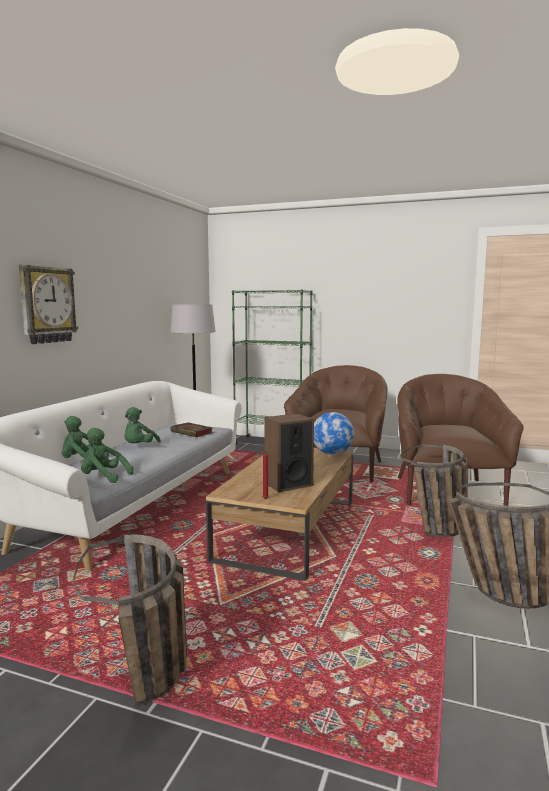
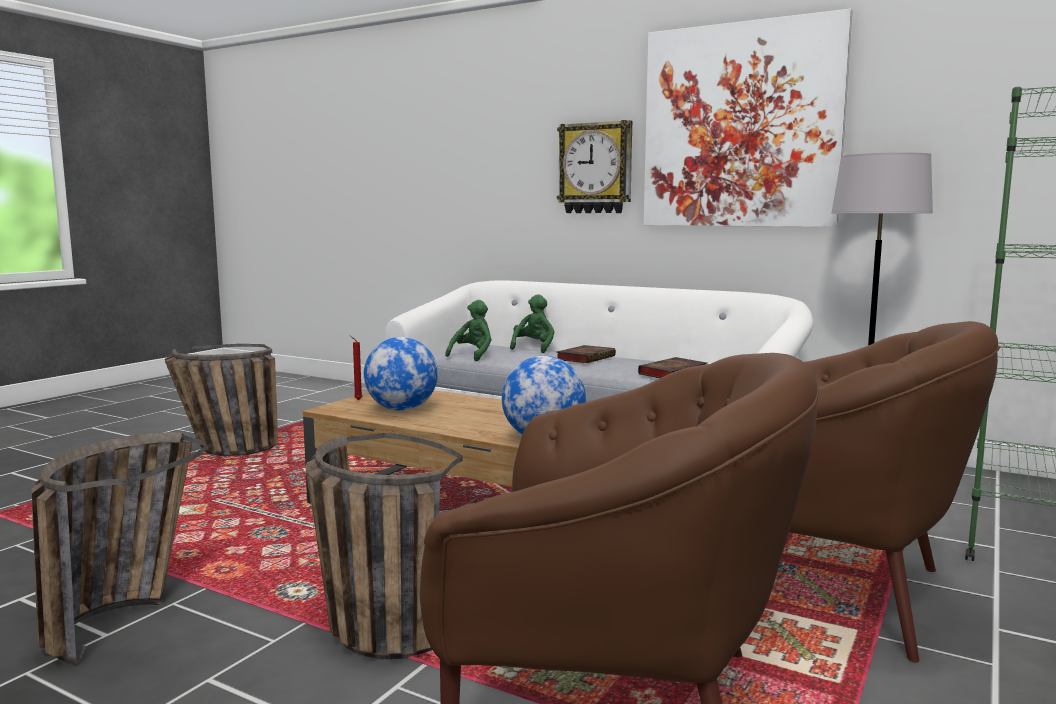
camera: 100 degrees right, 0 degrees up
green plush toy [125,407,161,443] -> book [556,345,616,363]
speaker [264,413,314,492] -> globe [364,337,438,411]
none -> picture [644,9,852,227]

